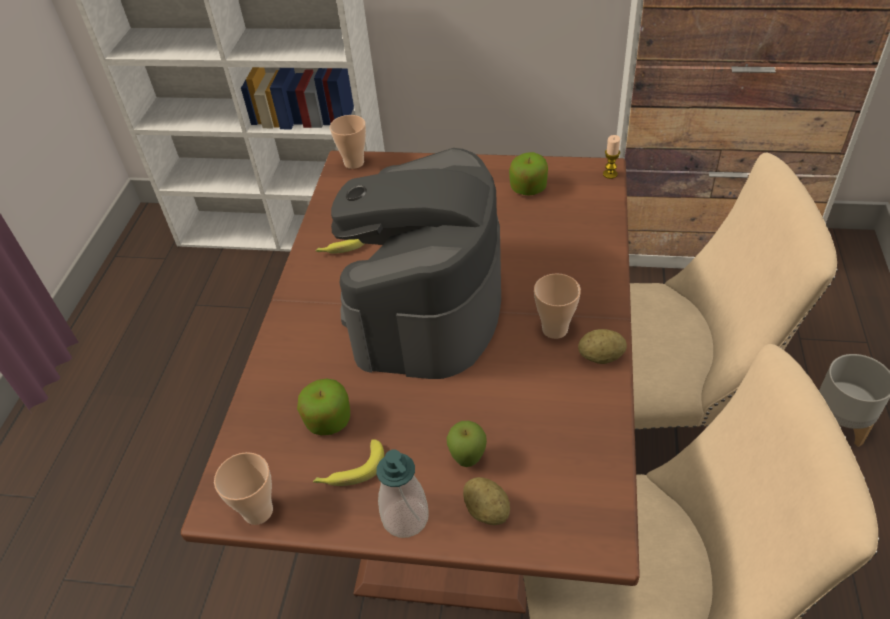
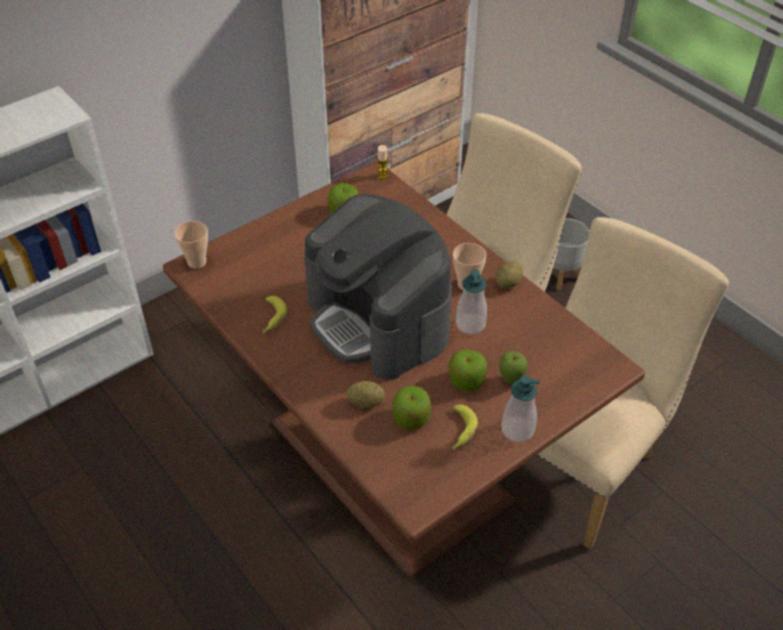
camera: 50 degrees left, 0 degrees up
cup [214,452,273,525] -> none
potato [463,477,510,525] -> potato moved to [347,381,385,409]
none -> apple [449,350,487,391]
none -> soap dispenser [456,270,487,334]

